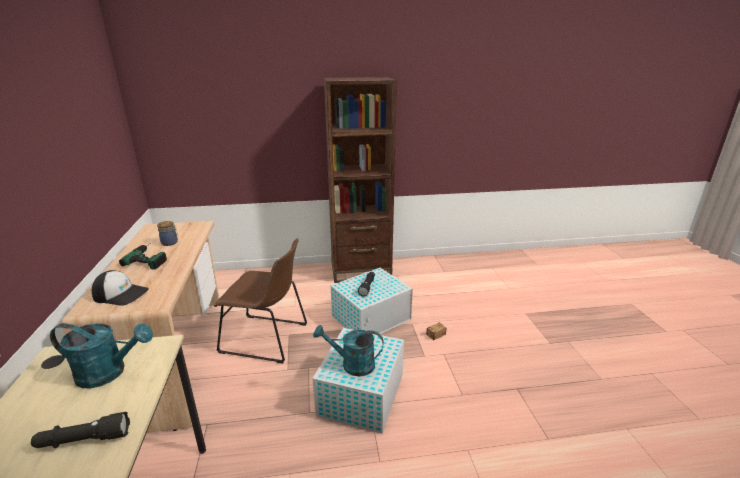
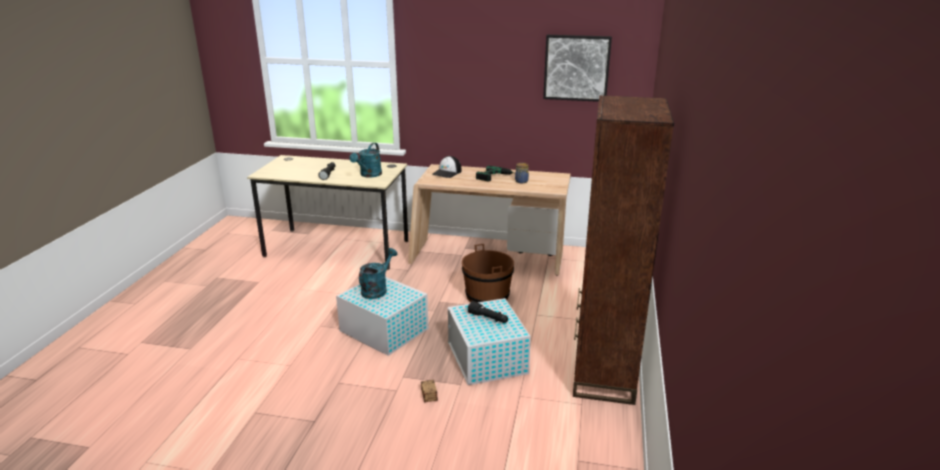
camera: 110 degrees right, 0 degrees up
brown chair [216,238,307,364] -> brown bucket [462,244,514,302]
none -> picture [543,35,612,102]

